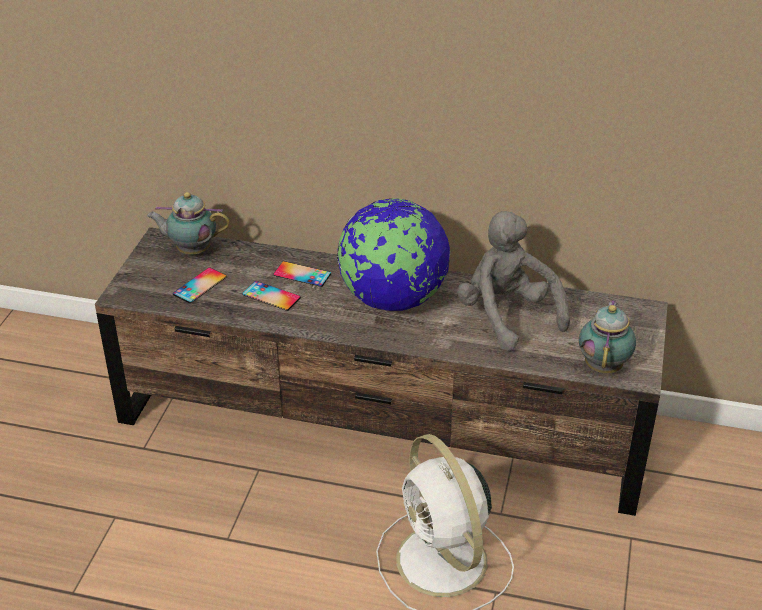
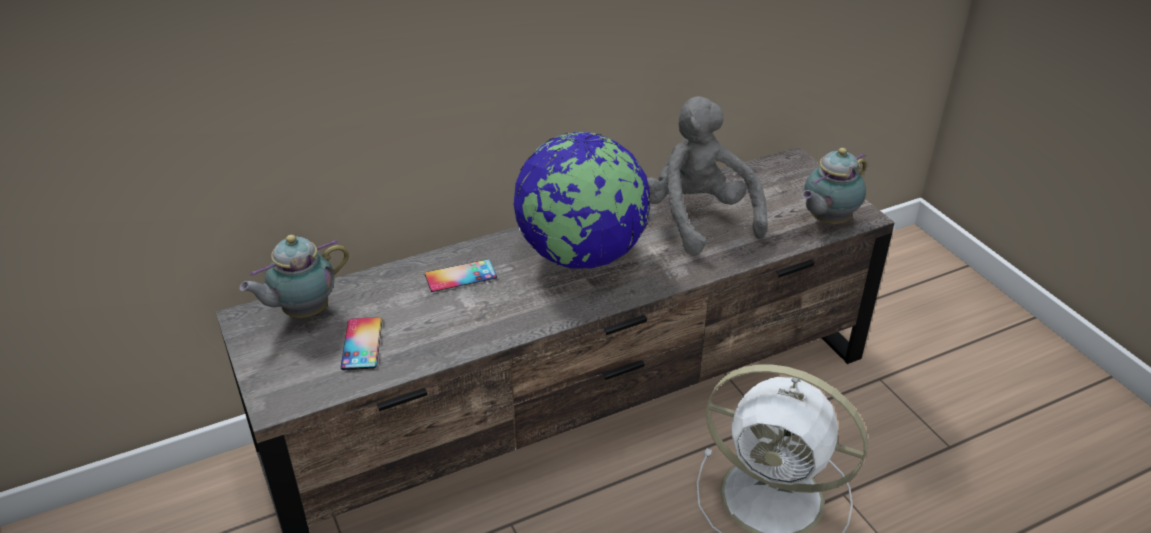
camera: 40 degrees left, 0 degrees up
phone [242,281,301,311] -> none
grey plush toy [457,211,570,351] -> grey plush toy turned 45 degrees clockwise [647,96,768,255]
teapot [579,300,636,373] -> teapot turned 105 degrees counterclockwise [802,148,867,224]

